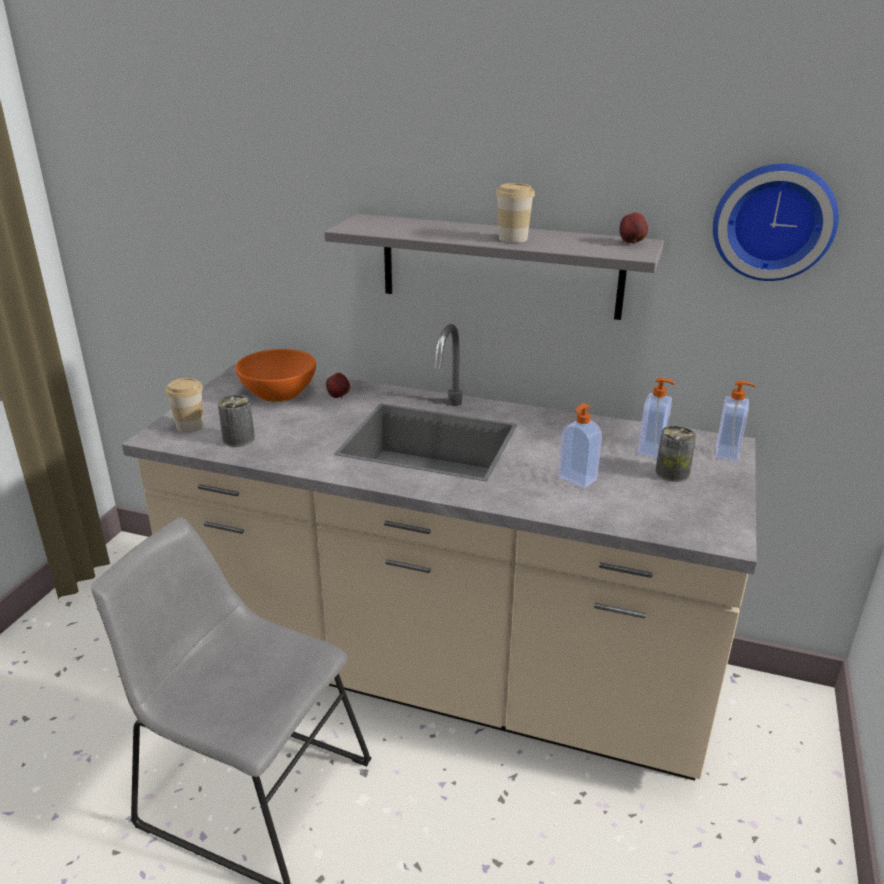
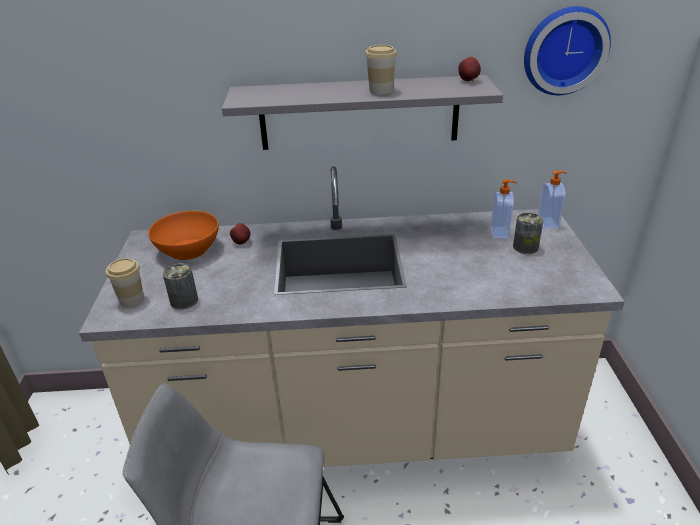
camera: 20 degrees left, 5 degrees up
soap dispenser [558,403,602,488] -> none

